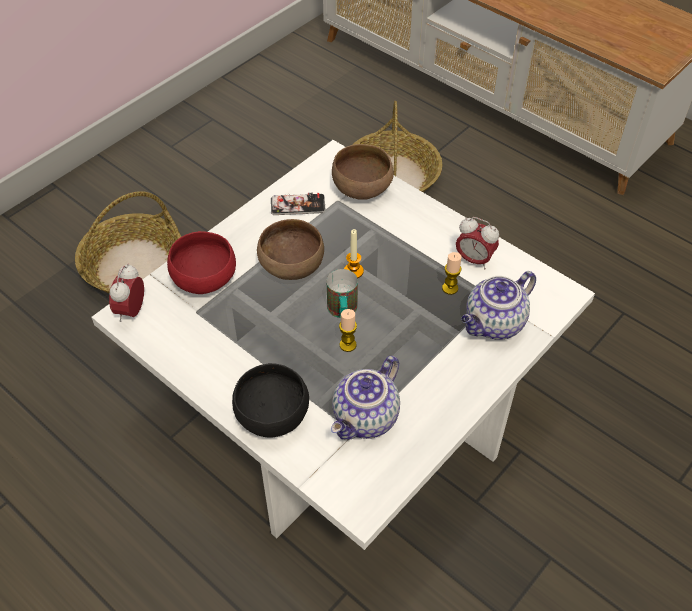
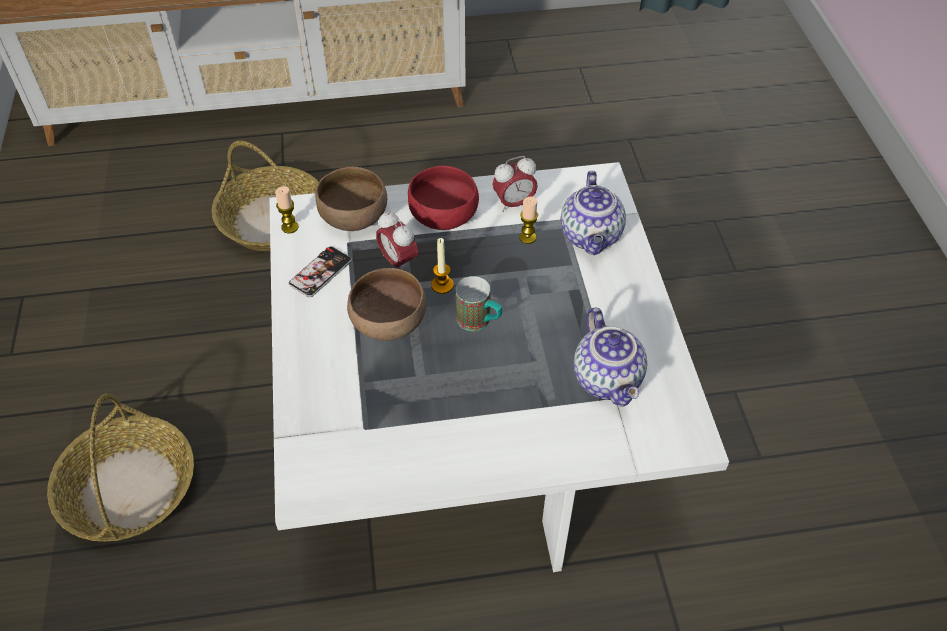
camera: 50 degrees left, 0 degrees up
alarm clock [109,264,144,322] -> alarm clock moved to [376,211,418,270]
red bowl [167,231,236,294] -> red bowl moved to [408,166,479,230]
black bowl [232,363,309,437] -> none
candle [339,309,357,352] -> candle moved to [275,186,299,234]

